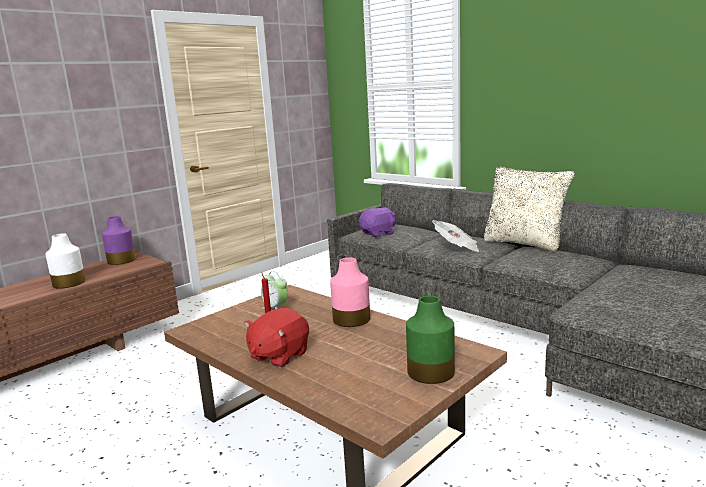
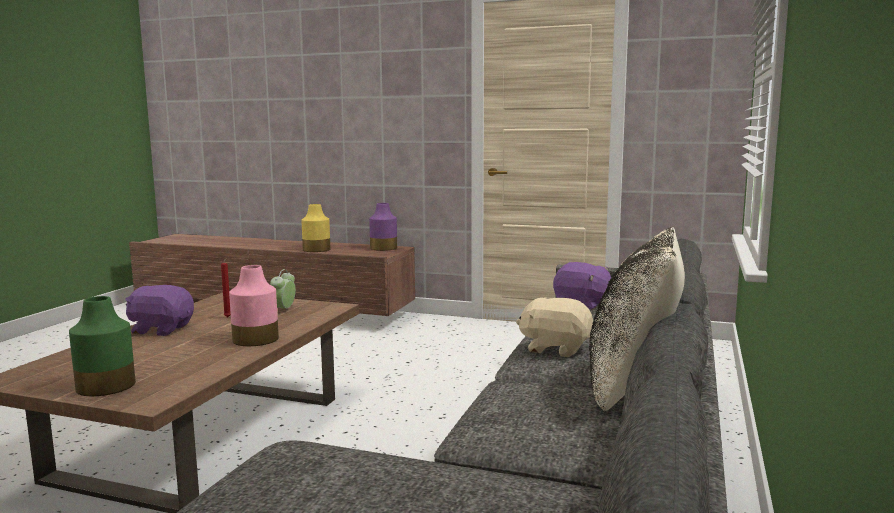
camera: 65 degrees right, 5 degrees down
white vase [45,233,86,288] -> yellow vase [301,204,331,252]
red plush toy [244,308,309,368] -> purple plush toy [125,285,194,336]
newspaper [432,220,479,252] -> beige plush toy [516,297,593,357]

